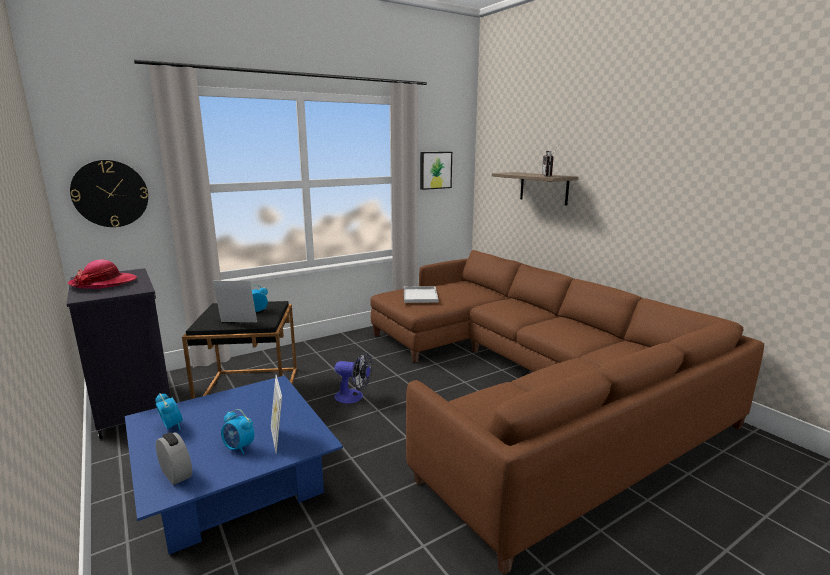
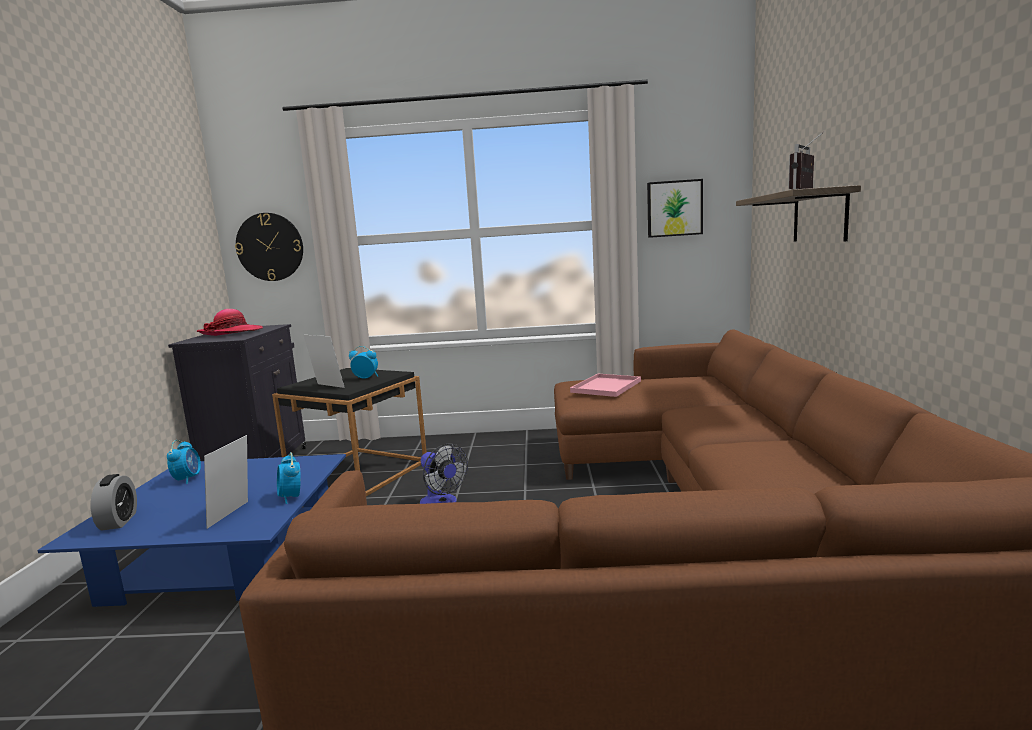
camera: 35 degrees right, 5 degrees down
alarm clock [221,409,254,454] -> alarm clock moved to [277,452,301,504]
white tray [404,286,438,303] -> pink tray [570,374,641,397]

